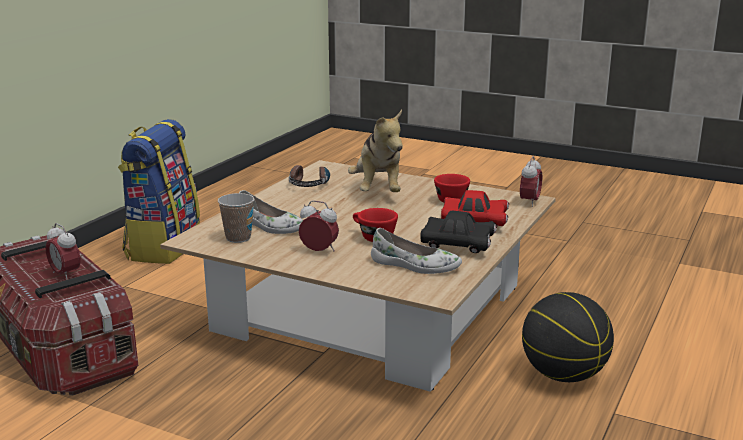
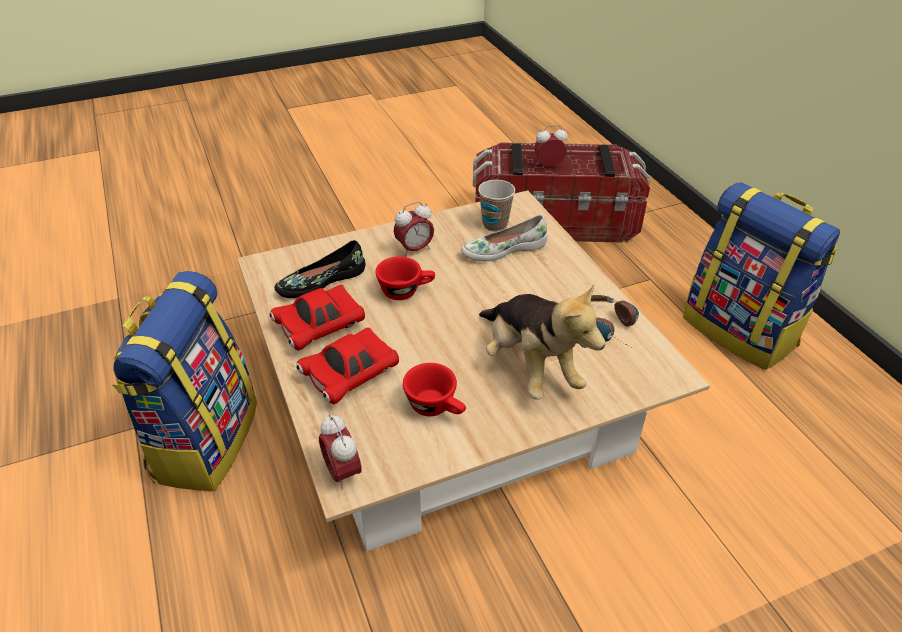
camera: 130 degrees right, 20 degrees up
plush toy [348,110,403,192] -> plush toy turned 150 degrees counterclockwise [479,284,606,400]
white shoe [371,228,462,274] -> black shoe [275,240,366,298]
black toy car [420,211,497,253] -> red toy car [269,285,365,351]
basketball [522,292,614,382] -> backpack [112,271,257,491]

